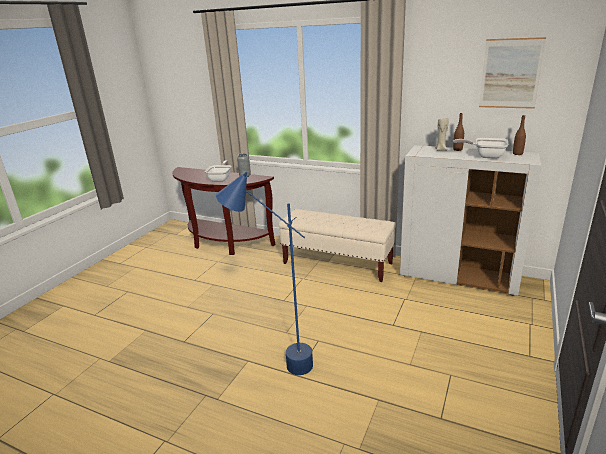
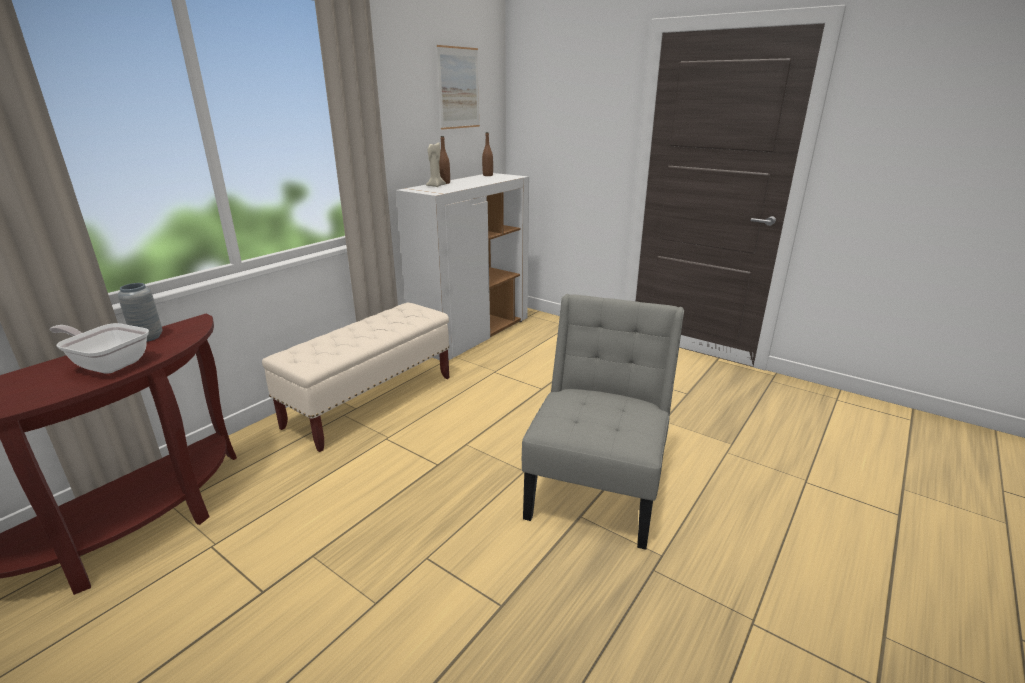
camera: 80 degrees left, 0 degrees up
blue floor lamp [216,172,313,375] -> grey chair [522,294,684,550]
frying pan [453,138,509,159] -> none

